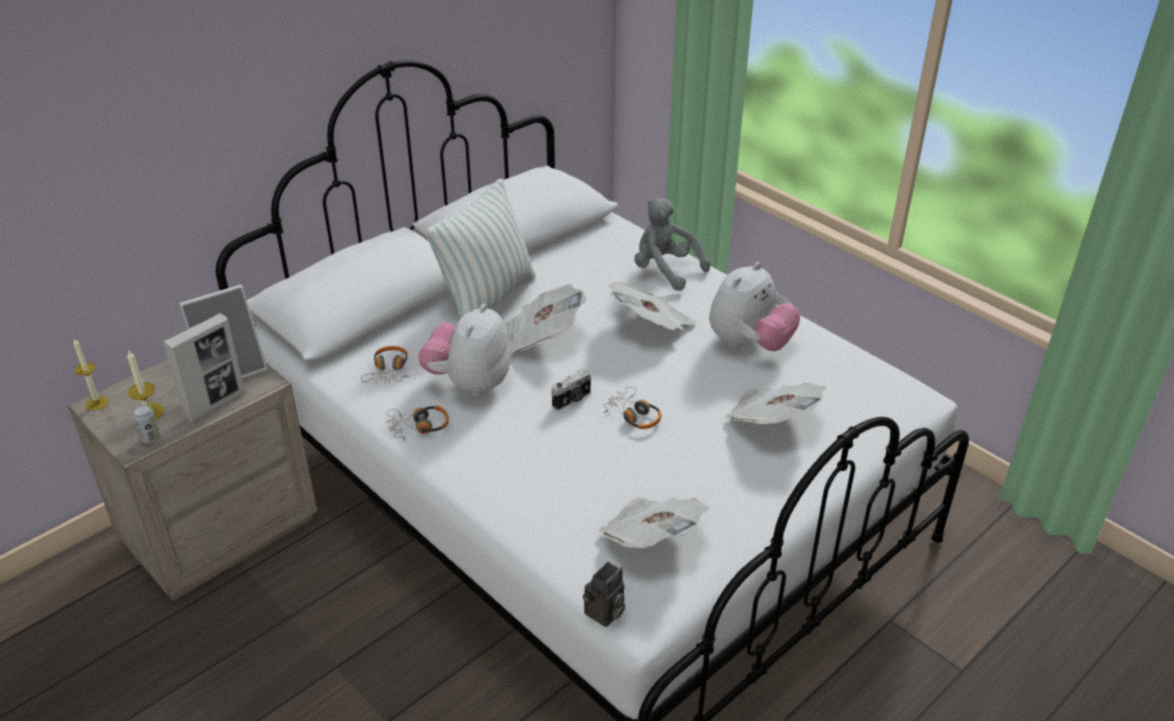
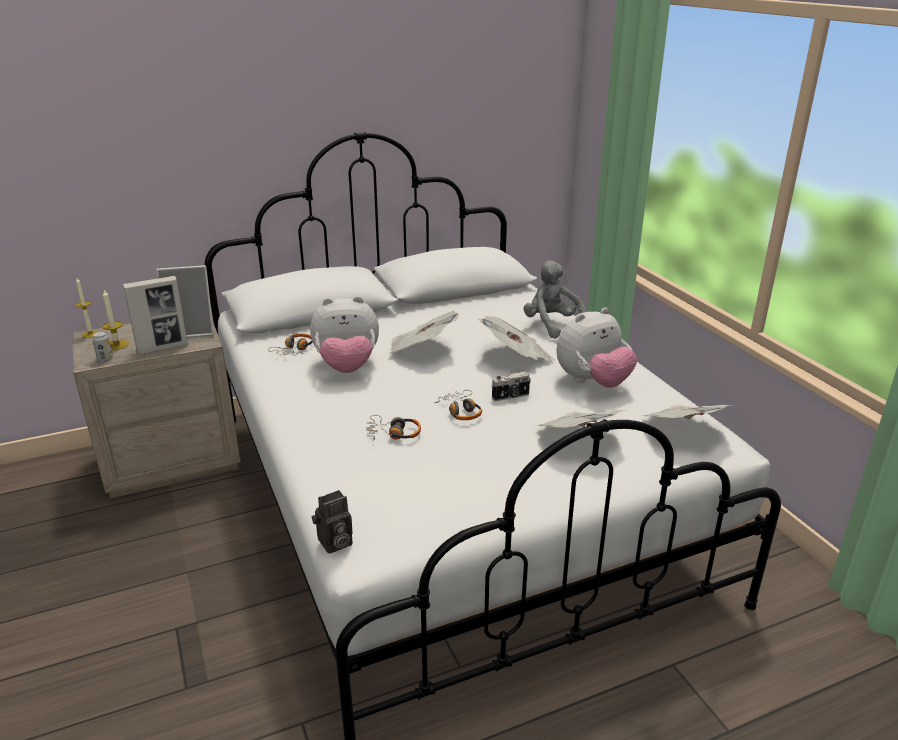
camera: 20 degrees right, 10 degrees down
headphones [386,406,449,442] -> headphones moved to [366,415,421,441]
plush toy [418,304,510,396] -> plush toy turned 135 degrees counterclockwise [310,296,379,373]
pillow [426,178,536,319] -> none
camera [552,369,591,411] -> camera moved to [491,371,531,401]
newspaper [598,498,709,548] -> newspaper moved to [641,405,730,419]

